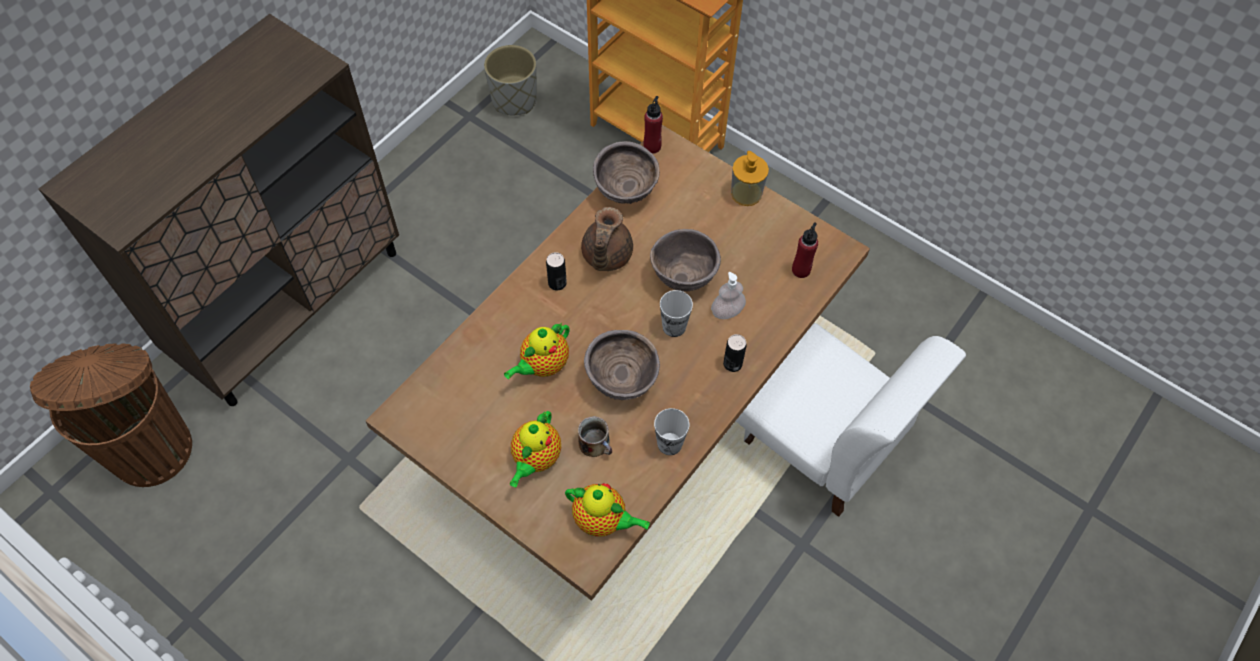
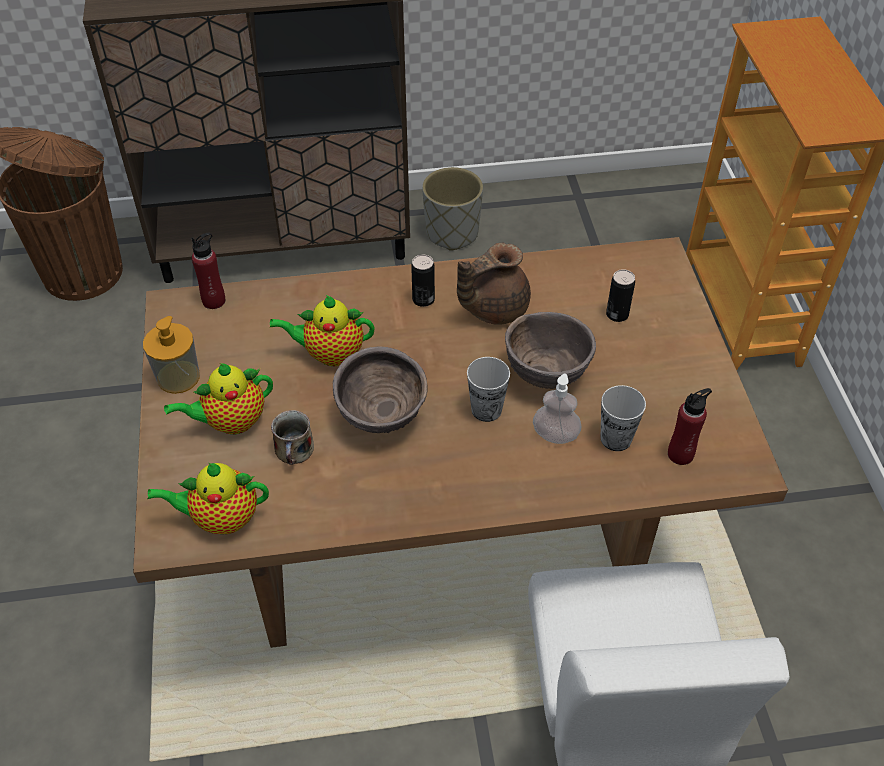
camera: 45 degrees right, 10 degrees down
grey planter [484,45,537,115] -> grey planter moved to [422,167,483,251]
teapot [565,483,650,536] -> teapot turned 105 degrees clockwise [147,463,269,534]
brown bowl [593,141,660,204] -> none
red bottle [643,96,663,154] -> red bottle moved to [191,233,225,309]
cup [654,408,689,455] -> cup moved to [601,385,646,451]
can [723,334,747,372] -> can moved to [606,269,635,322]
soap dispenser [731,151,769,206] -> soap dispenser moved to [143,316,200,394]

